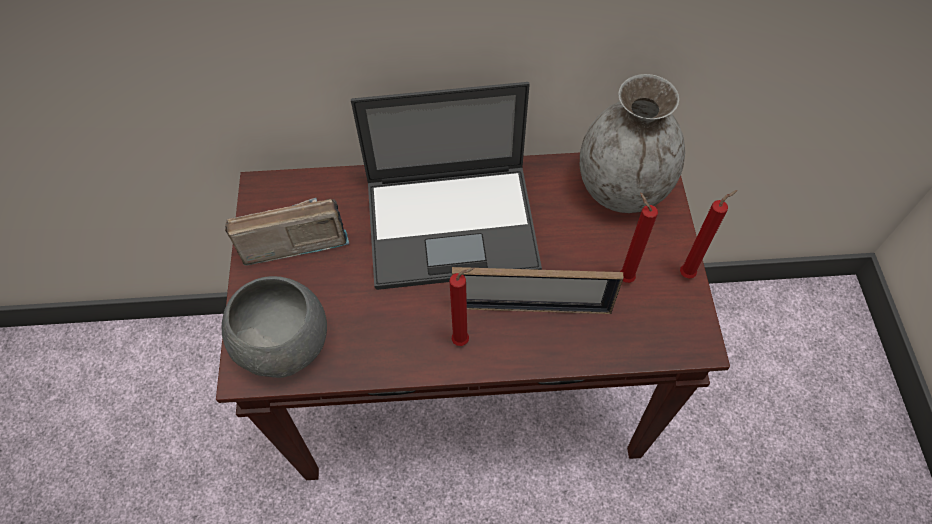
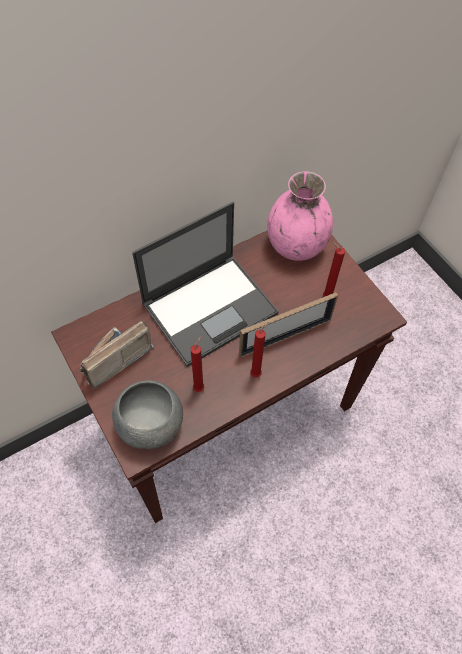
camera: 30 degrees left, 0 degrees up
grey vase [580,74,685,213] -> pink vase [267,171,333,261]
red candle [680,190,738,279] -> red candle moved to [191,336,204,392]

